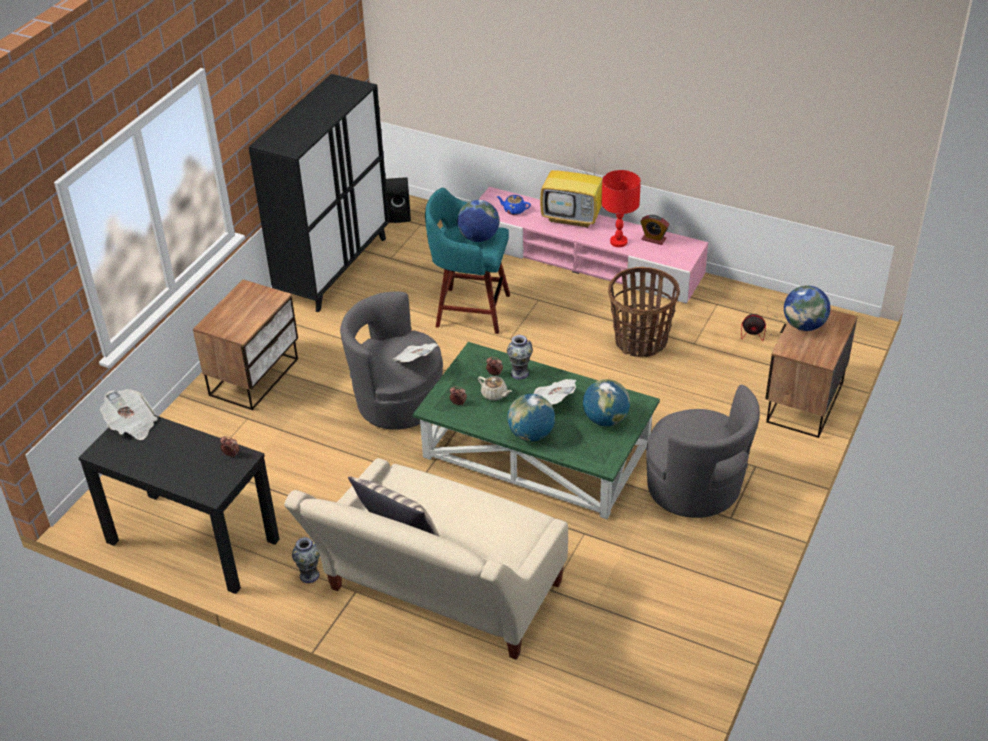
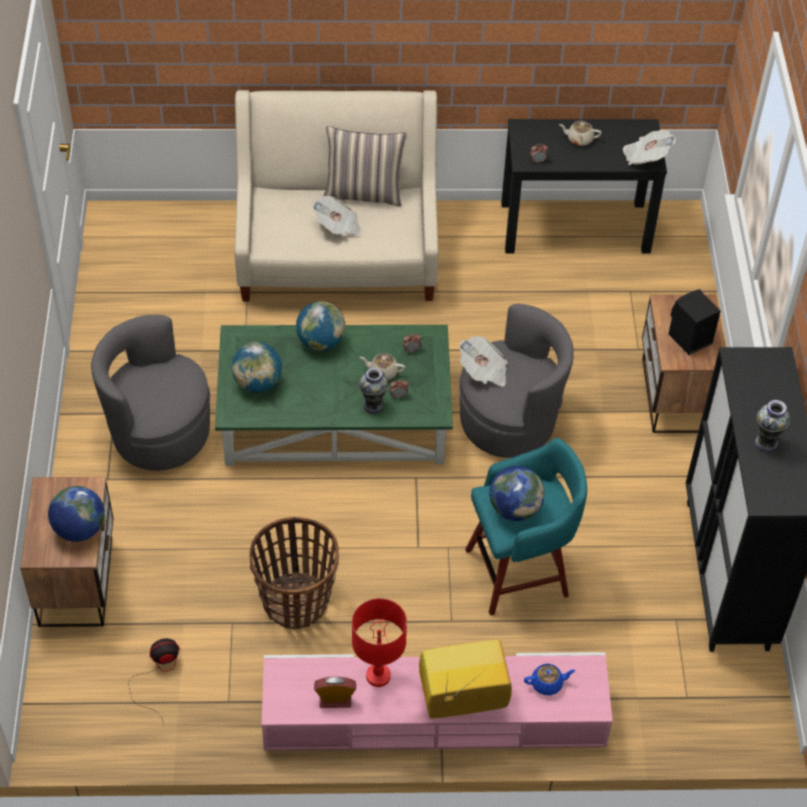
camera: 150 degrees right, 10 degrees up
vase [292,537,320,583] -> vase moved to [755,400,790,453]
black speaker [386,177,411,223] -> black speaker moved to [669,289,721,355]
newspaper [534,379,576,405] -> newspaper moved to [312,196,362,236]
none -> beige teapot [559,121,601,146]

